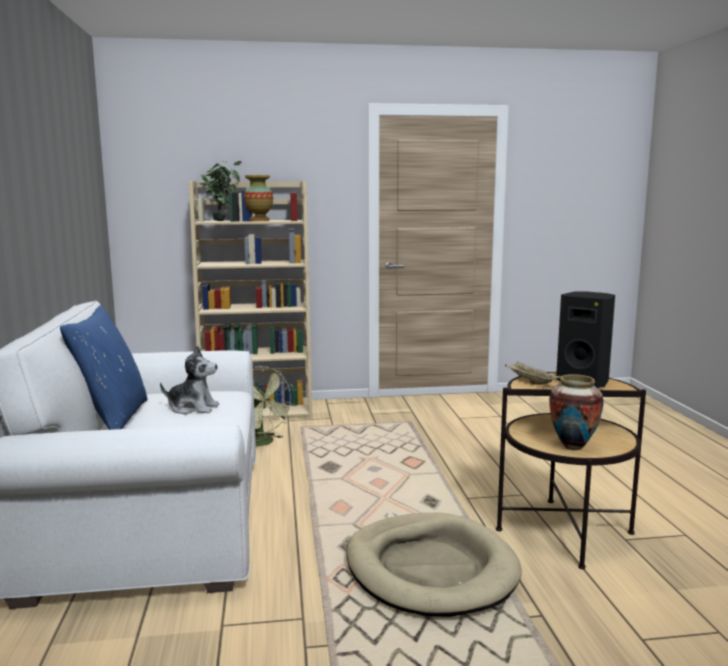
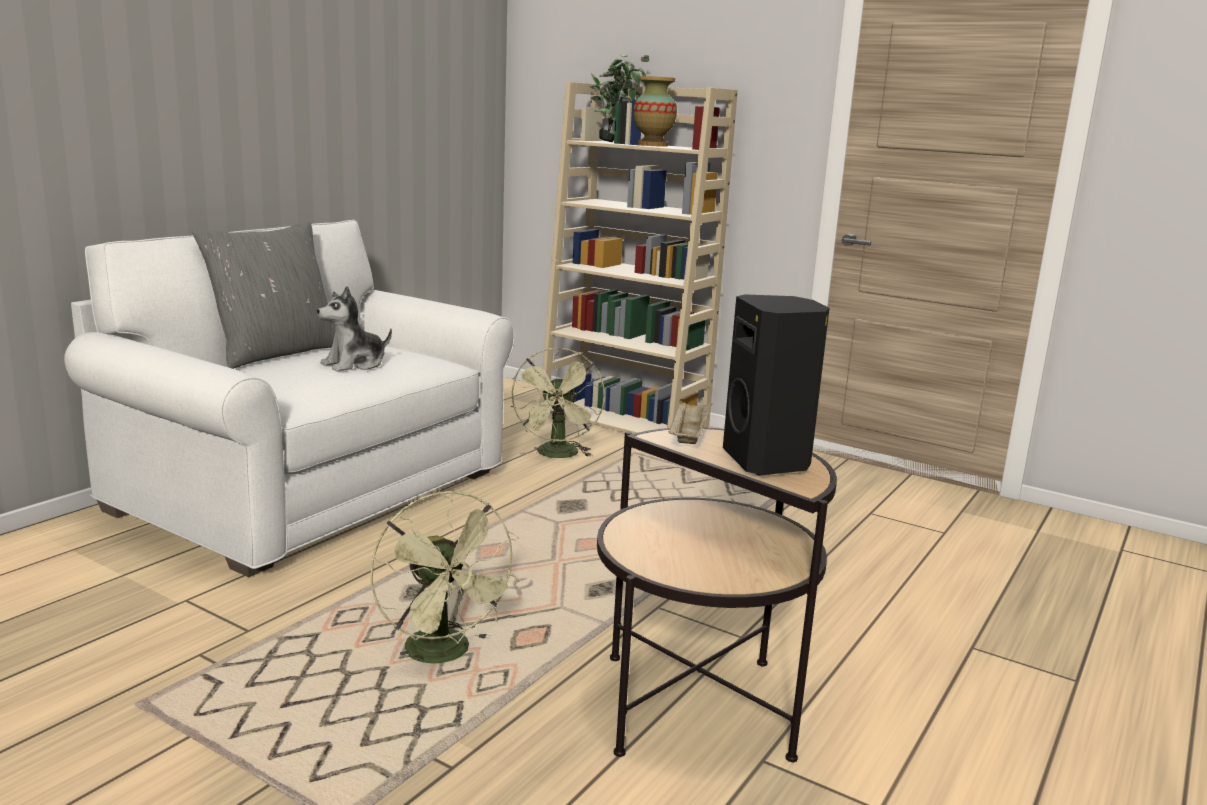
camera: 40 degrees right, 5 degrees up
blue pillow [60,305,147,430] -> grey pillow [192,221,335,369]
plush toy [160,346,219,415] -> plush toy turned 90 degrees clockwise [317,286,392,372]
beige dog bed [346,512,522,617] -> green fan [370,491,520,663]
vase [549,374,604,450] -> none

